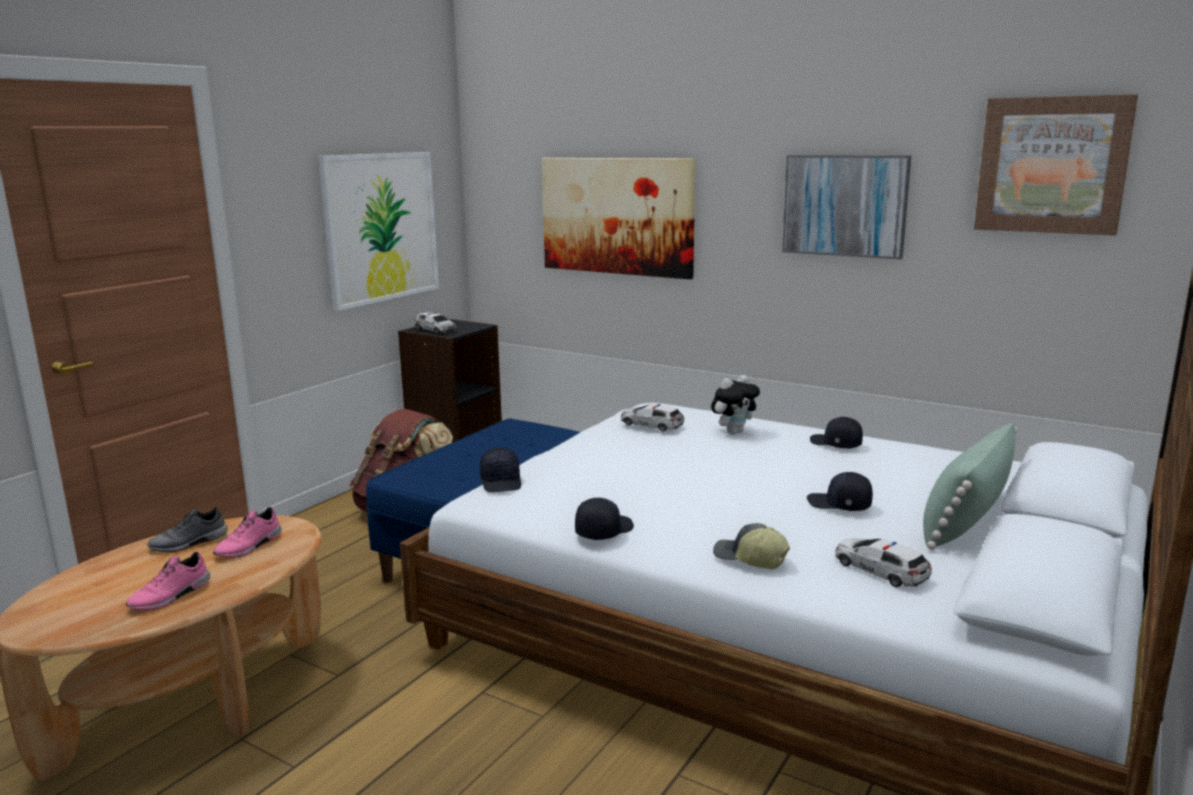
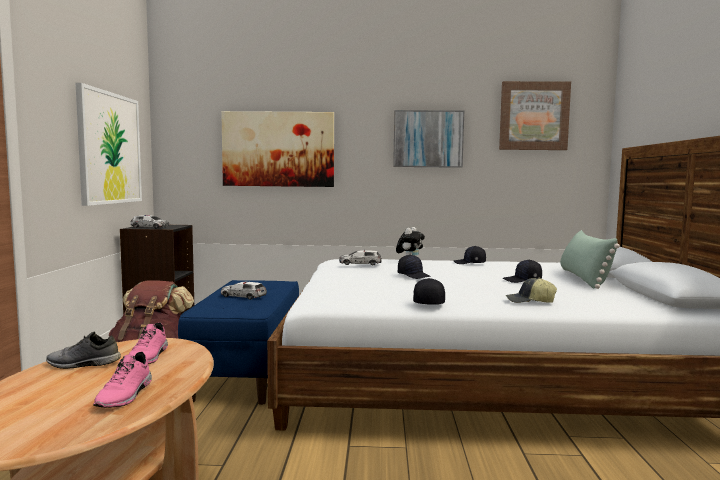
camera: 30 degrees left, 10 degrees down
grey shoe [147,507,228,552] -> grey shoe turned 60 degrees clockwise [46,332,121,369]
black cap [480,448,521,492] -> black cap moved to [398,255,431,279]
toy car [835,538,932,587] -> toy car moved to [221,281,267,300]

